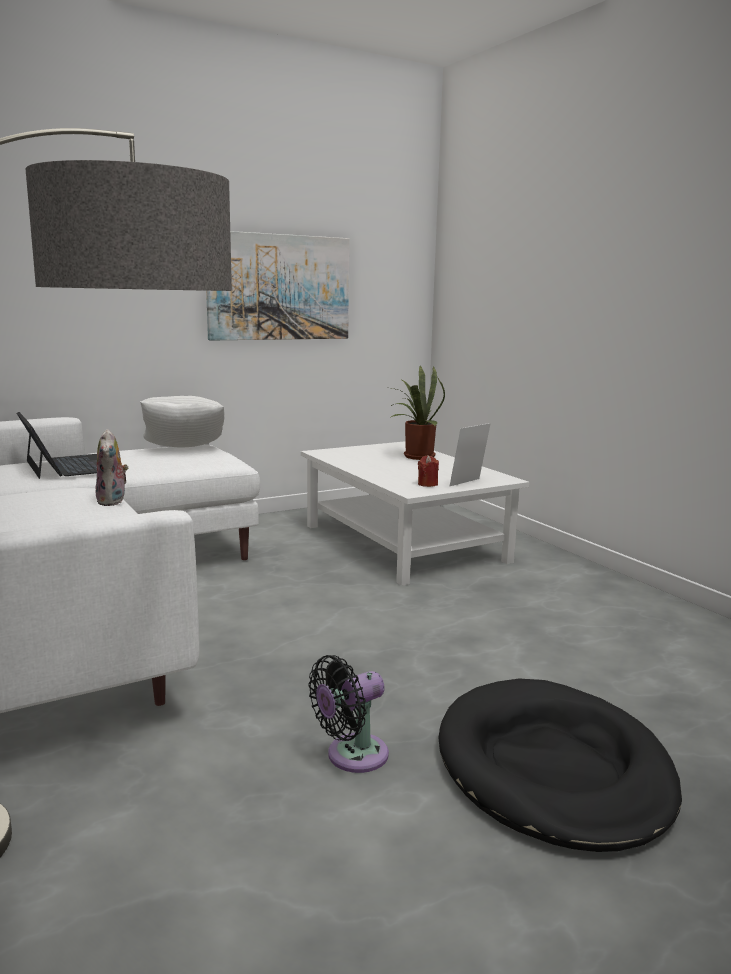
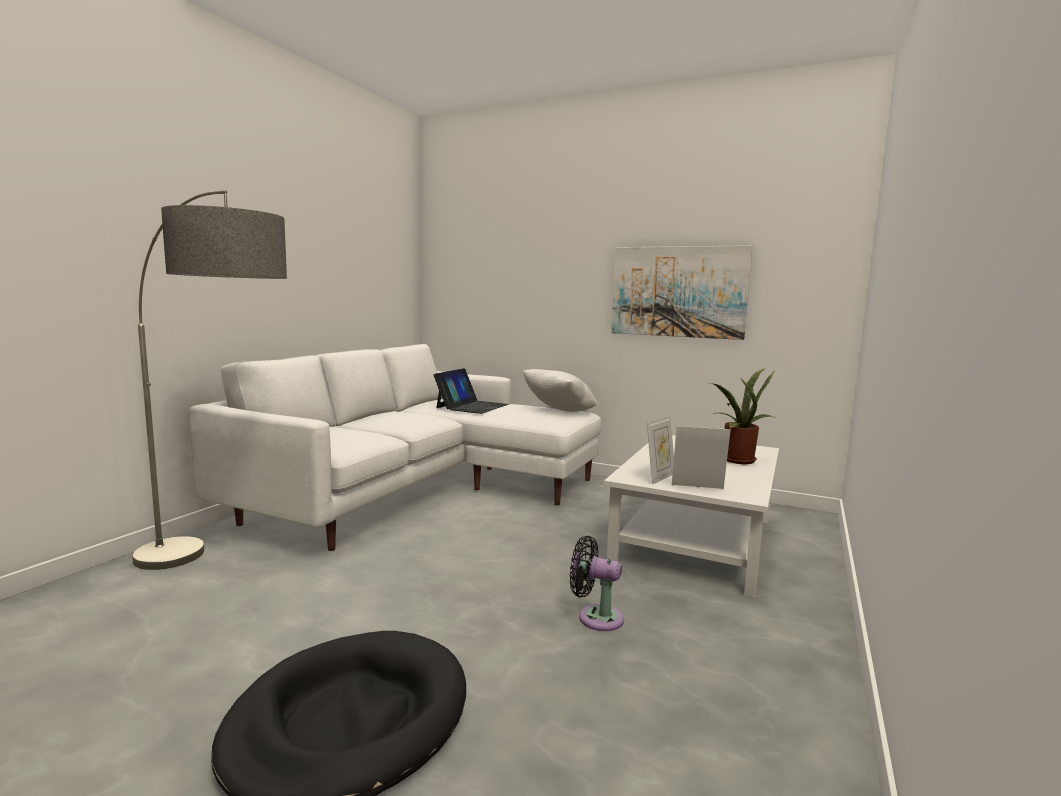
camera: 55 degrees right, 5 degrees down
plush toy [96,429,128,506] -> none
black fan [308,655,389,773] -> black fan moved to [570,536,624,631]
red candle [418,455,439,487] -> picture frame [647,415,674,484]

